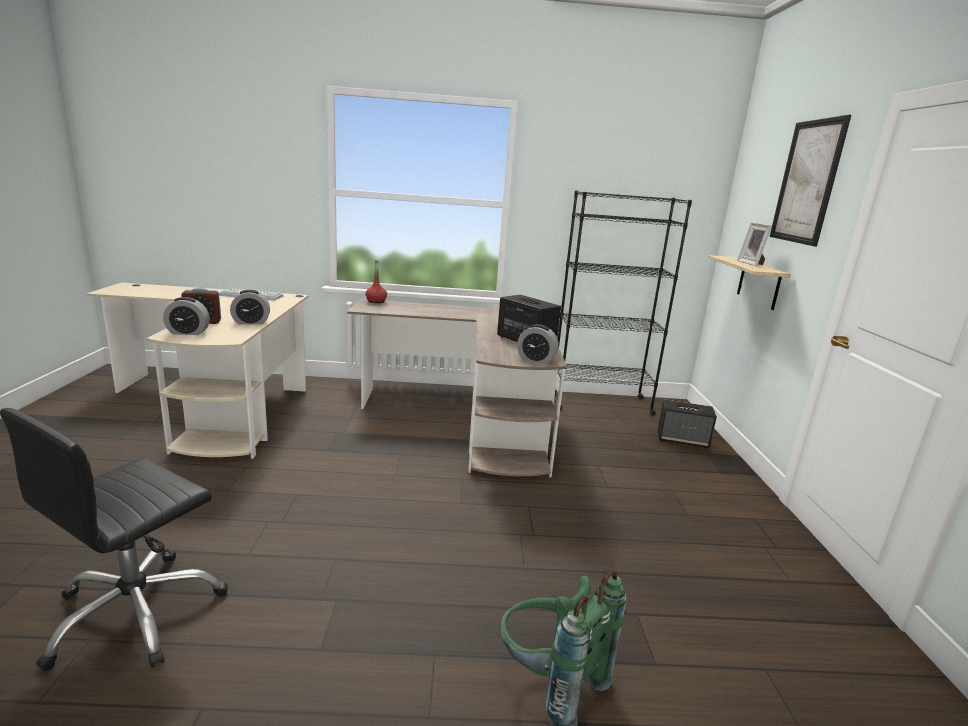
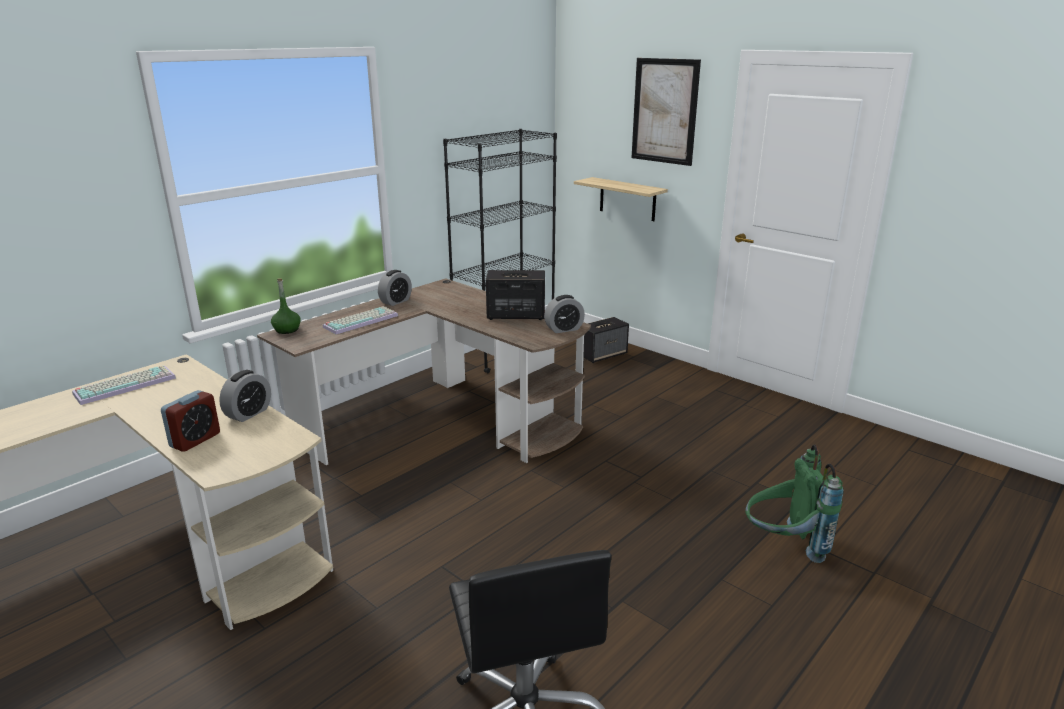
camera: 45 degrees left, 5 degrees up
alarm clock [163,297,210,335] -> alarm clock moved to [378,270,412,306]
red bottle [365,260,387,303] -> green bottle [271,278,301,334]
picture frame [737,222,772,266] -> none
none -> keyboard [323,306,398,334]

